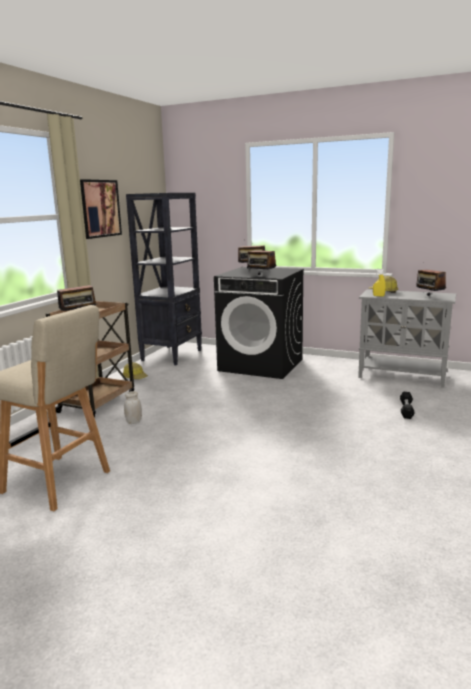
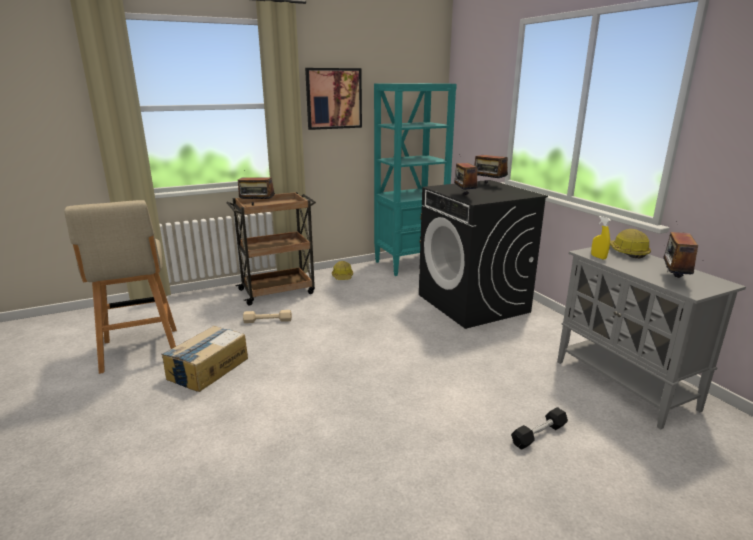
camera: 40 degrees right, 5 degrees up
white jar [124,391,142,424] -> beige dumbbell [243,310,292,323]
black bookcase [126,193,202,365] -> turquoise bookcase [374,83,457,276]
none -> cardboard box [162,326,248,392]

